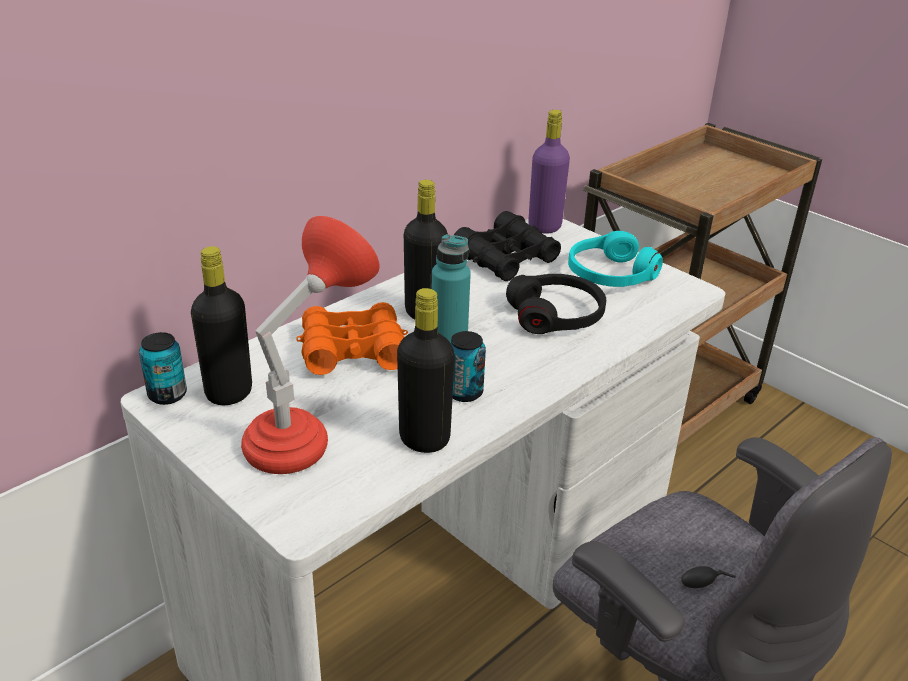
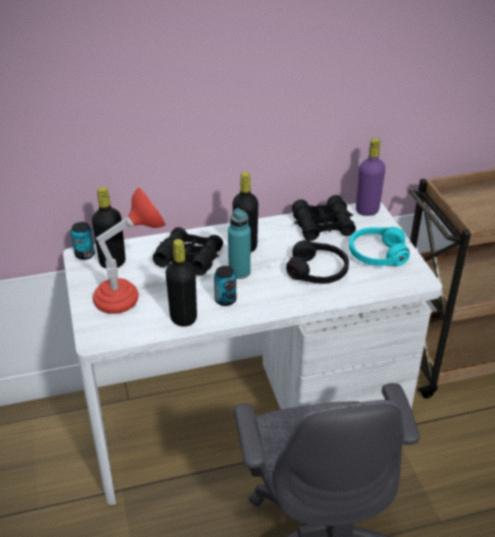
camera: 30 degrees right, 5 degrees up
orange binoculars [296,302,408,375] -> black binoculars [153,227,223,276]

